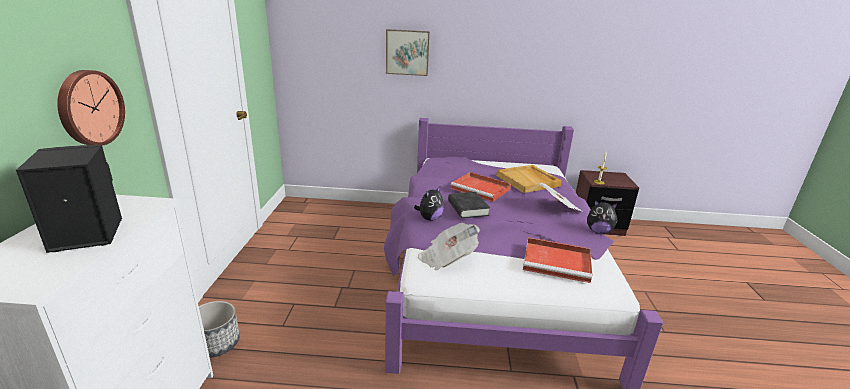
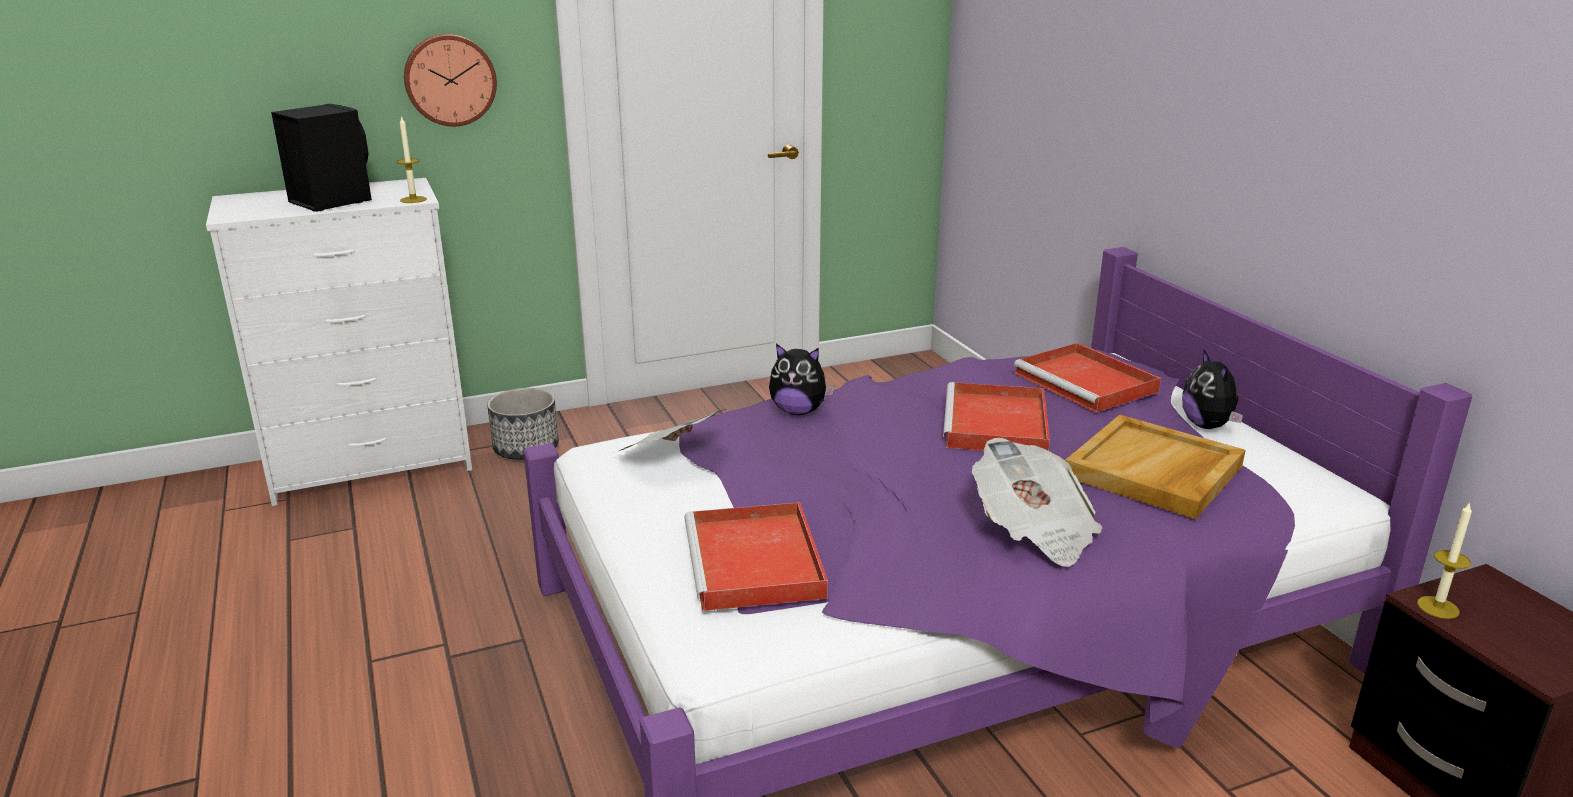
camera: 65 degrees right, 0 degrees up
picture [386,29,430,76] -> none
black book [448,192,490,218] -> none
plush toy [587,200,618,234] -> plush toy moved to [1182,350,1243,429]
none -> candle [396,116,427,203]
none -> red tray [1014,343,1161,413]

